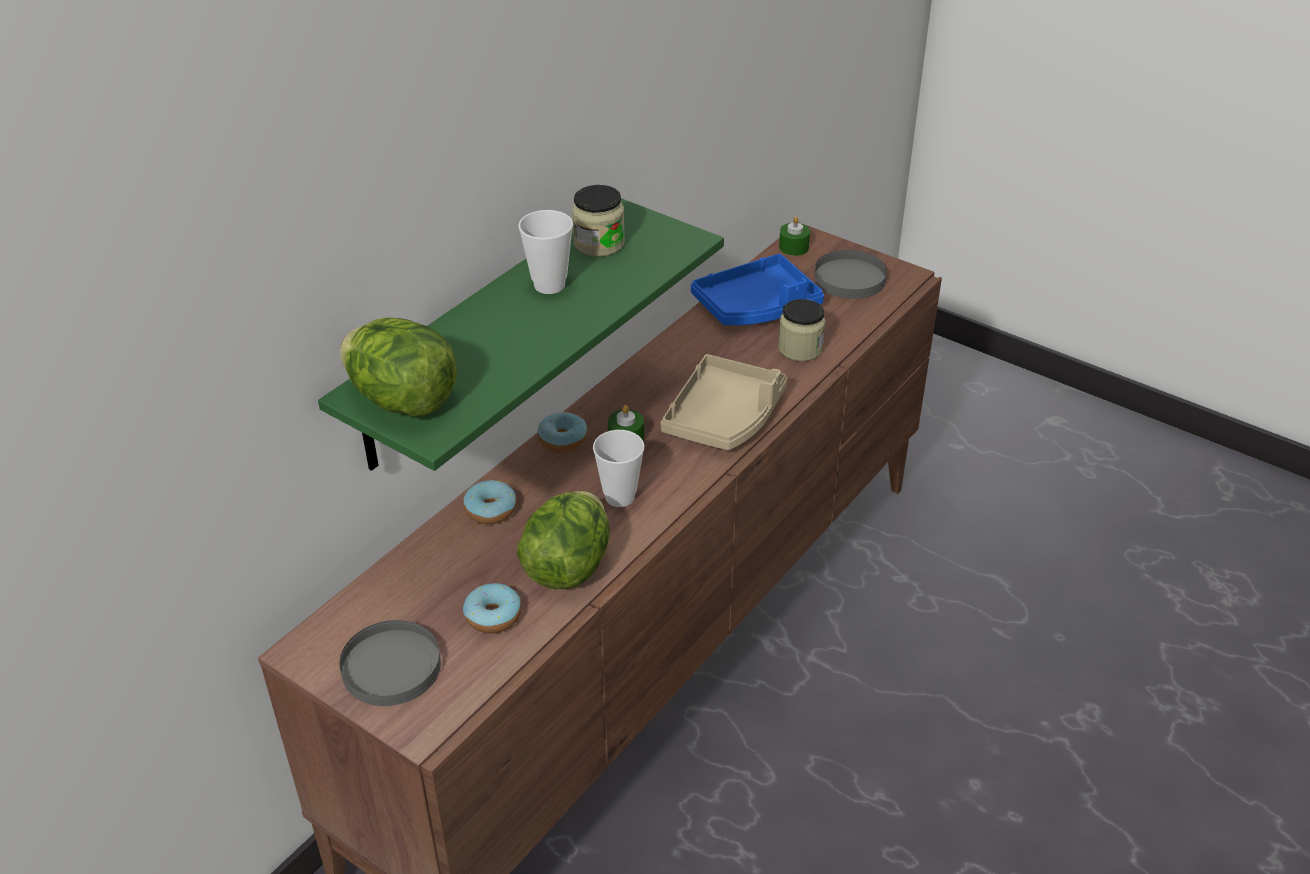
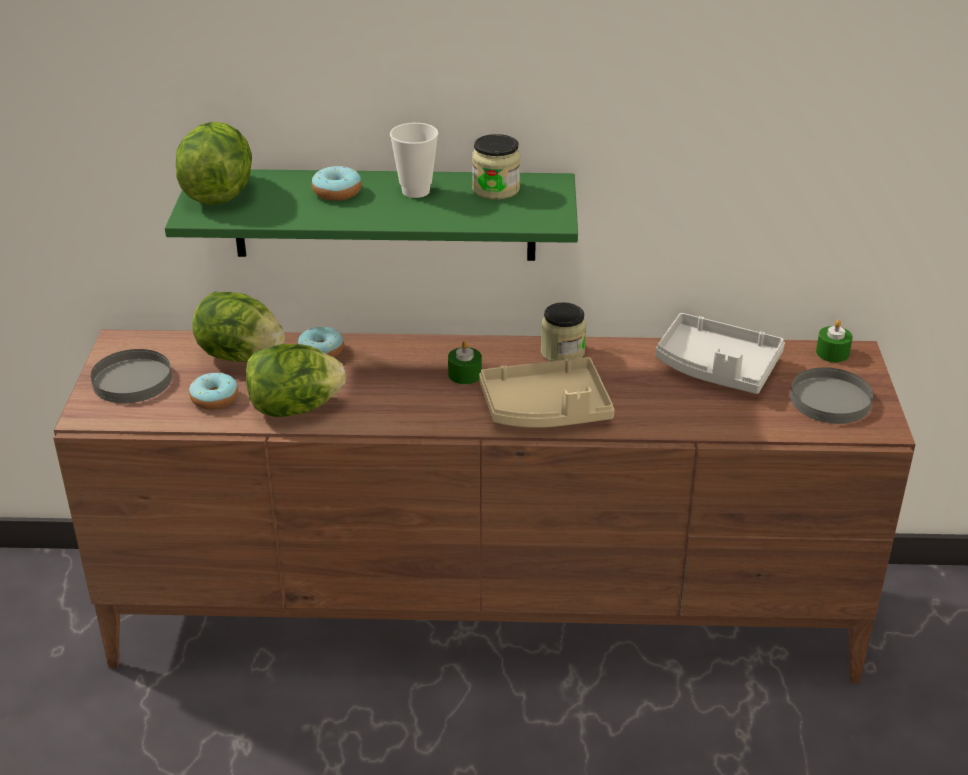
camera: 55 degrees right, 5 degrees down
donut [537,412,588,453] -> donut moved to [312,166,362,201]
cup [593,430,645,507] -> none
blue tray [691,254,824,325] -> grey tray [656,313,785,394]
jar [778,299,825,361] -> jar moved to [541,302,586,361]
none -> lettuce [192,292,285,362]

